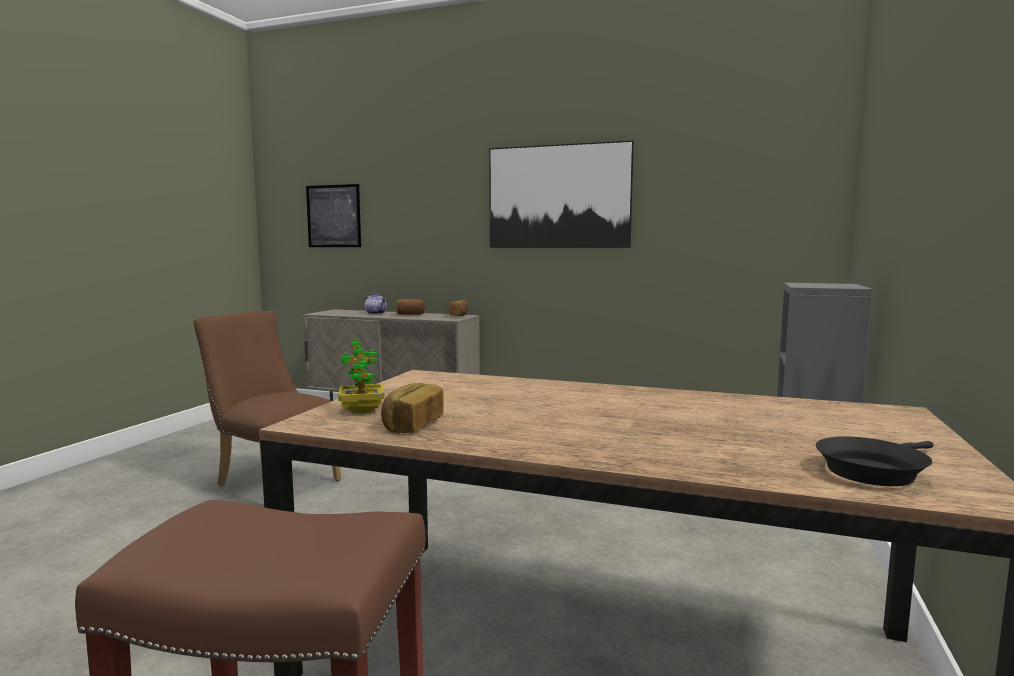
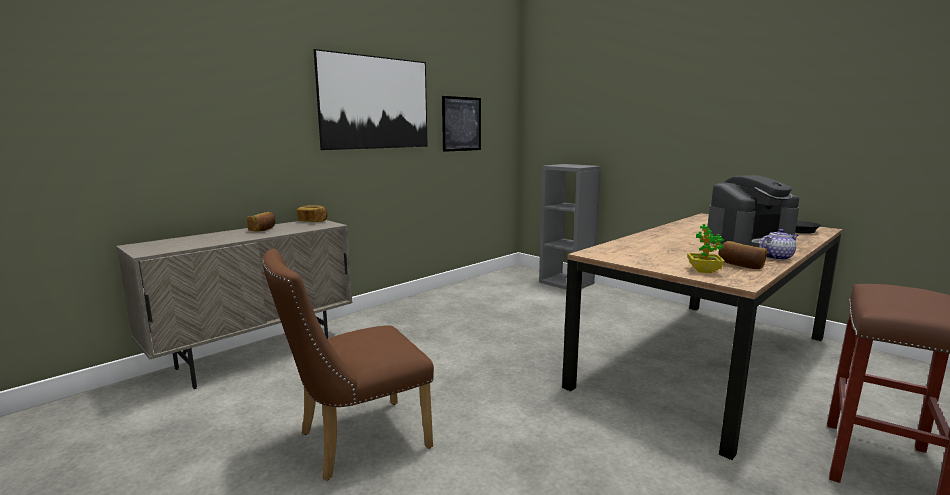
camera: 65 degrees left, 5 degrees up
picture [306,184,361,247] -> picture moved to [442,96,481,152]
teapot [365,293,387,314] -> teapot moved to [759,229,798,260]
none -> coffee machine [708,175,799,247]

